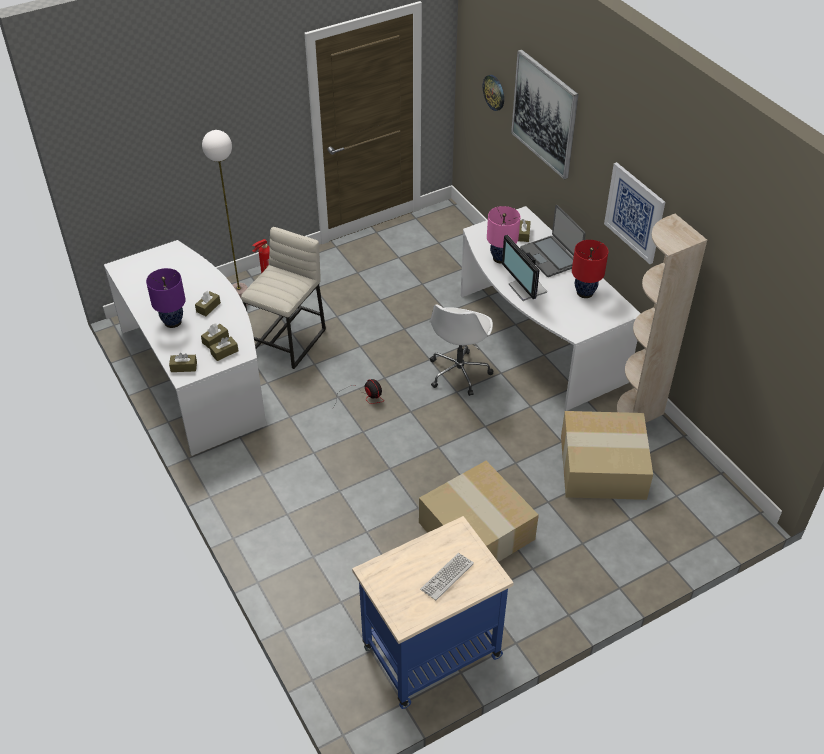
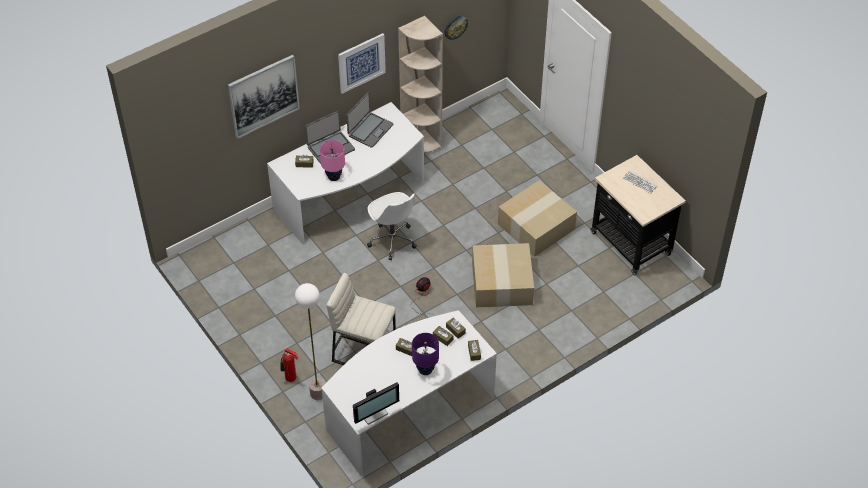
camera: 95 degrees left, 5 degrees up
blue cart [352,516,514,709] -> black cart [591,155,686,276]
white office chair [430,304,493,396] -> white office chair turned 45 degrees clockwise [367,192,417,260]
wall clock [483,75,504,111] -> wall clock moved to [444,16,468,40]
monitor [502,235,547,301] -> monitor moved to [353,382,399,425]
cardboard box [561,411,653,500] -> cardboard box moved to [472,243,534,307]
red table lamp [572,240,608,298] -> laptop [346,92,393,148]

